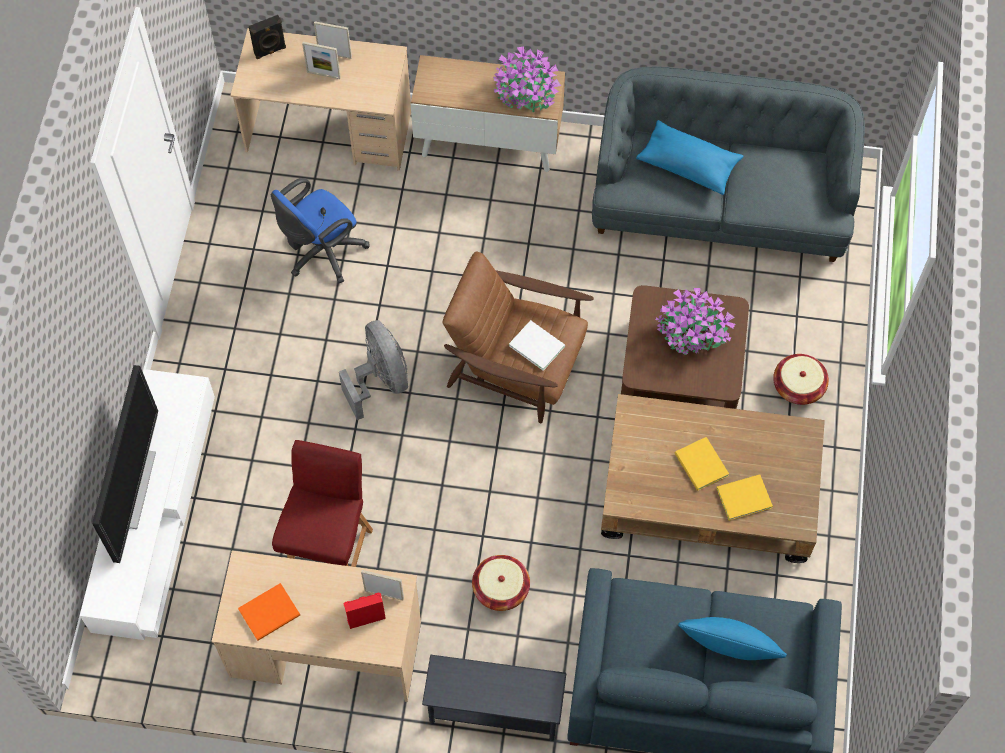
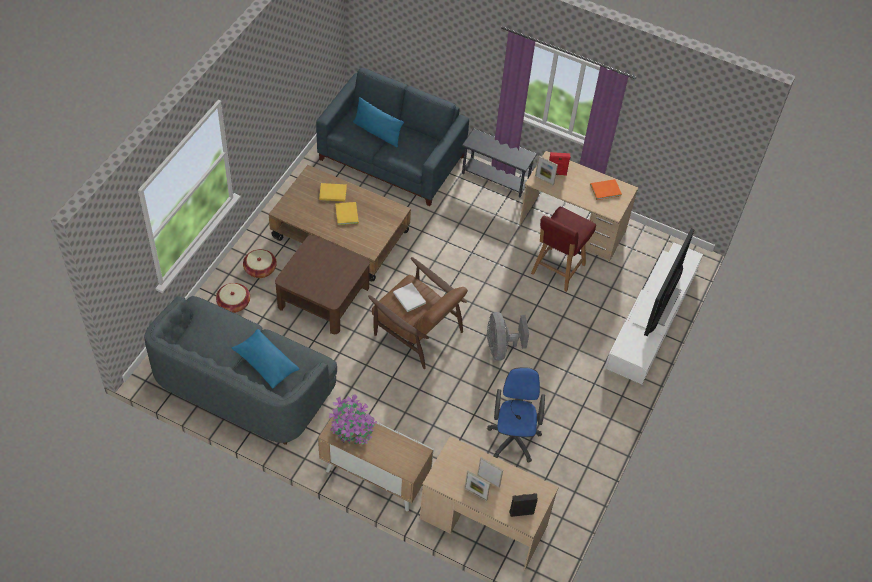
camera: 165 degrees left, 10 degrees down
blue office chair [271,178,370,283] -> blue office chair turned 60 degrees counterclockwise [487,367,545,463]
basket [472,555,530,611] -> basket moved to [216,283,250,313]
potted plant [656,288,735,355] -> none

